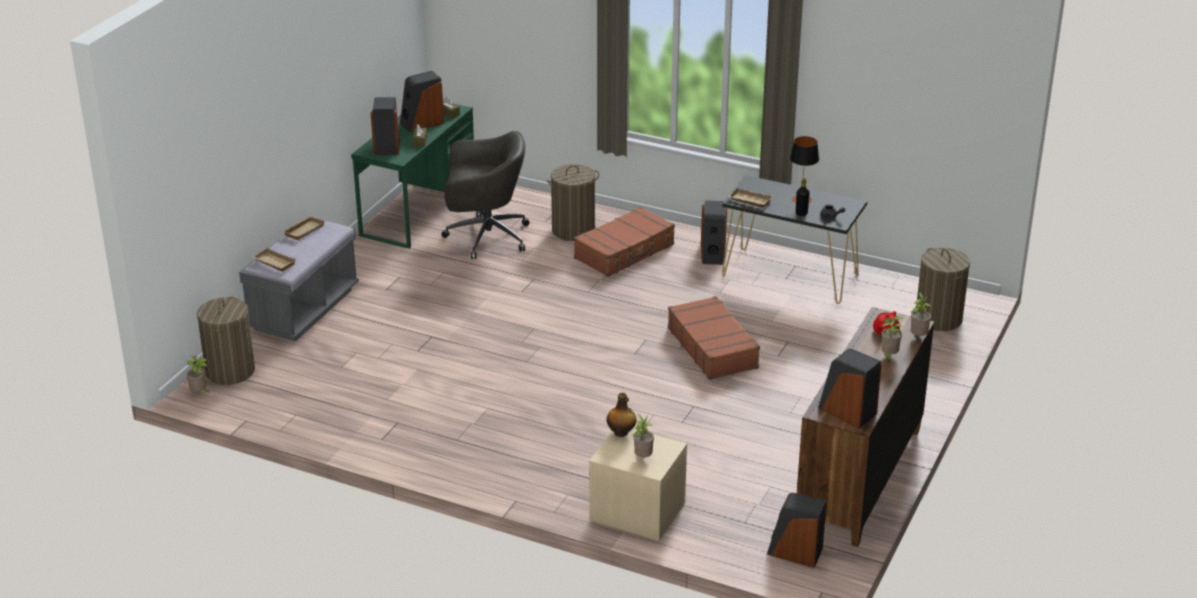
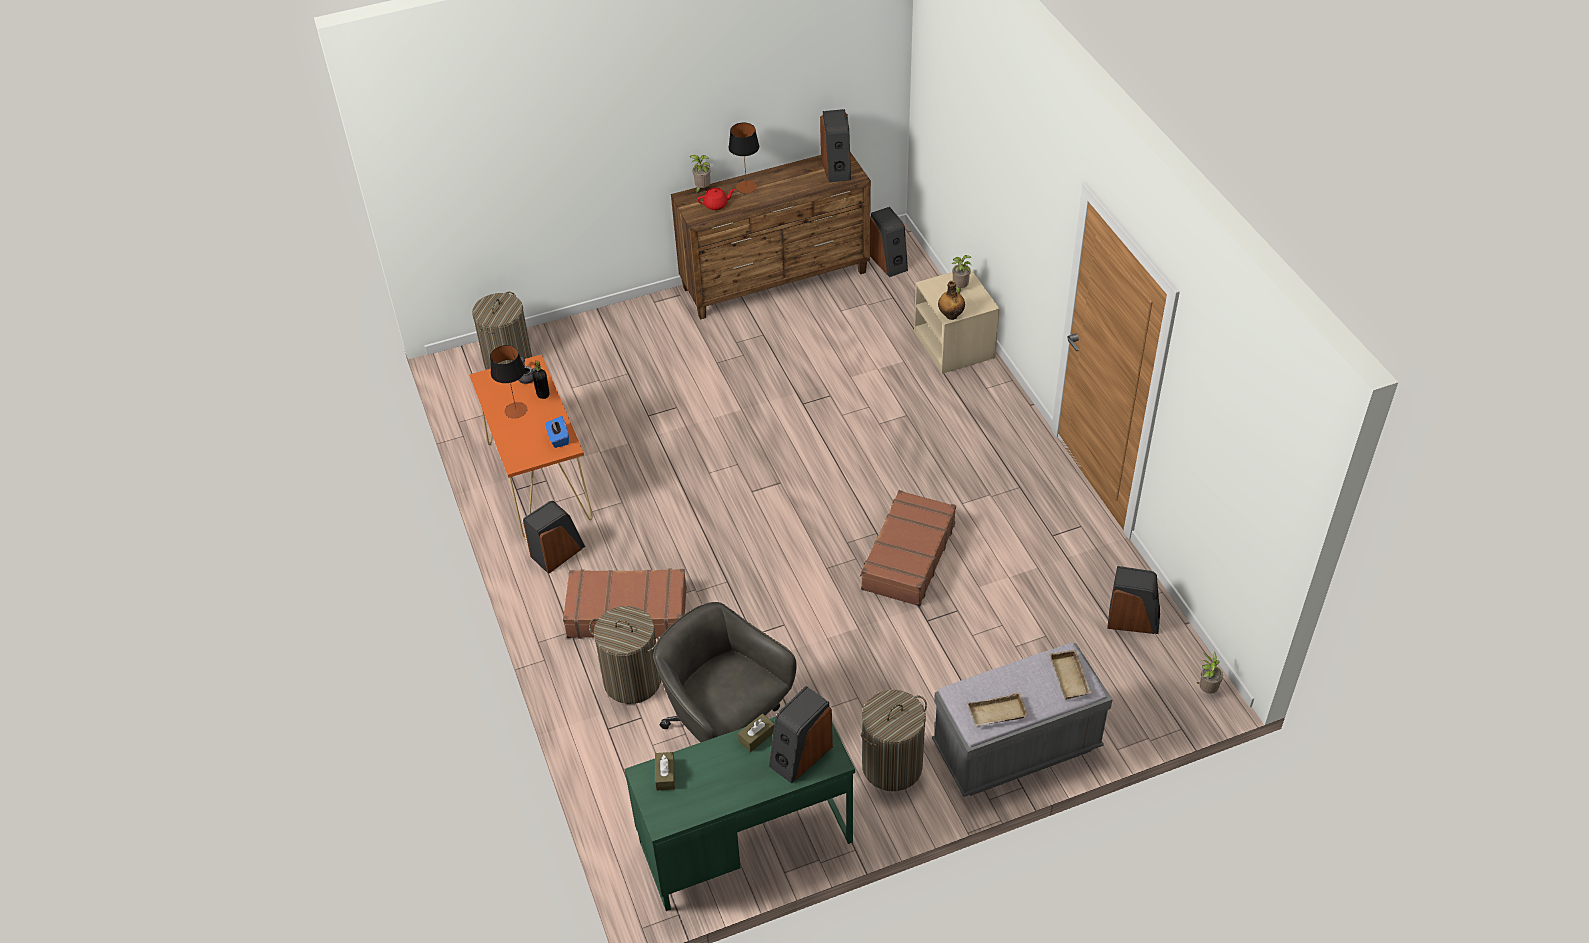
camera: 135 degrees left, 15 degrees up
laundry basket [197,297,255,385] -> laundry basket moved to [861,690,927,791]
speaker [400,71,444,132] -> speaker moved to [1107,566,1160,634]
brown suitcase [668,296,760,380] -> brown suitcase moved to [860,490,956,606]
black console table [722,175,867,304] -> orange console table [470,354,592,540]
beige tray [728,187,773,208] -> blue tissue box [545,416,569,448]
potted plant [881,316,903,362] -> table lamp [728,123,759,193]

